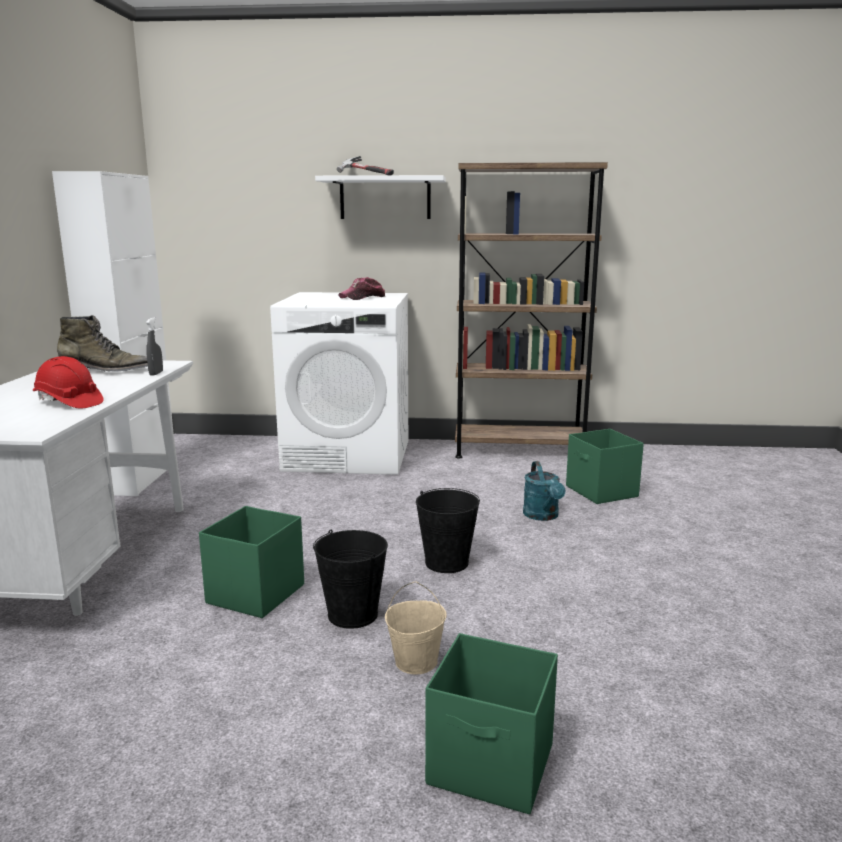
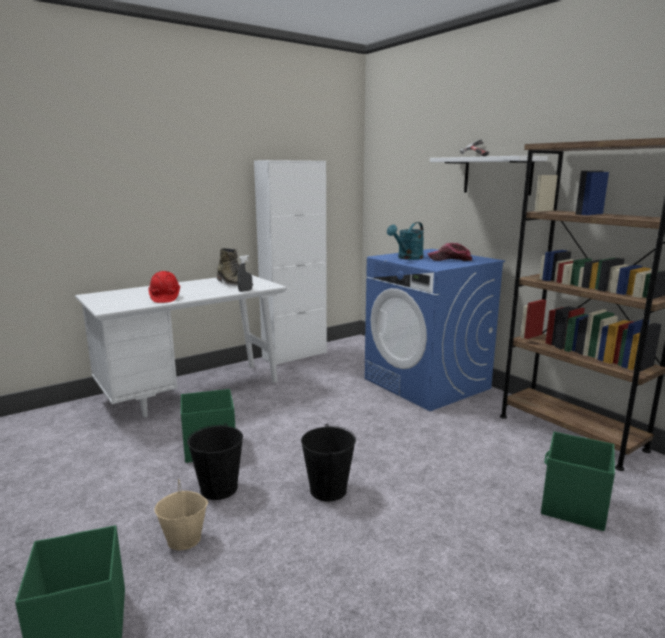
camera: 50 degrees right, 0 degrees up
white washing machine [270,292,408,475] -> blue washing machine [365,249,505,411]
turquoise watering can [523,461,566,521] -> turquoise watering can moved to [387,222,424,260]

